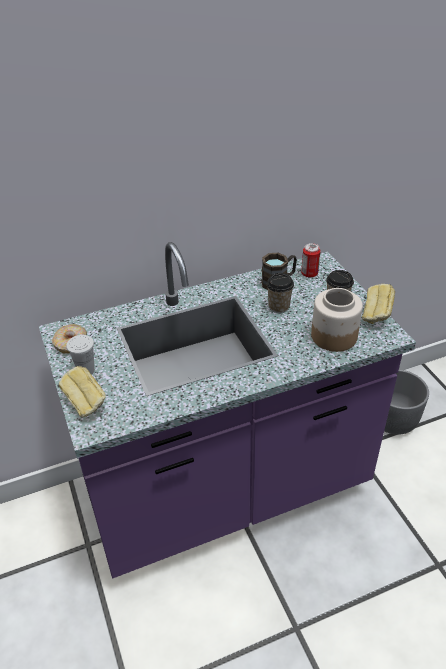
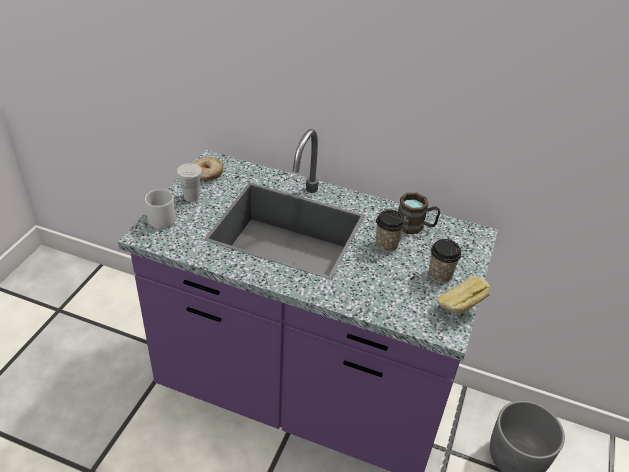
camera: 40 degrees right, 0 degrees up
bread [59,366,106,418] -> grey mug [145,189,176,229]
can [301,243,321,277] -> none
jar [311,288,363,352] -> none

